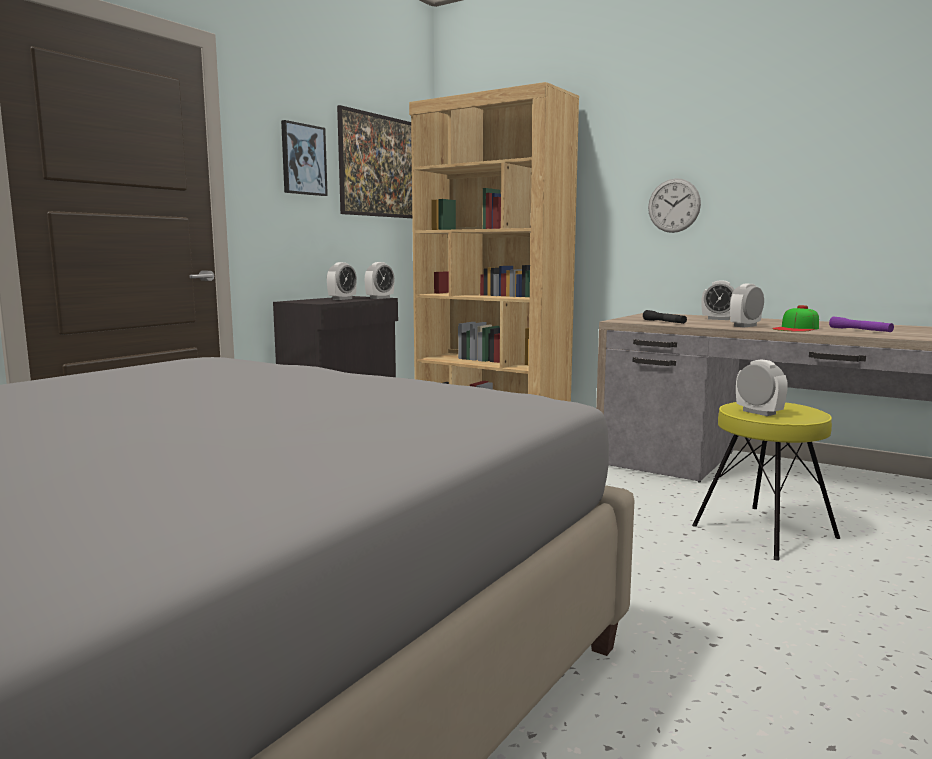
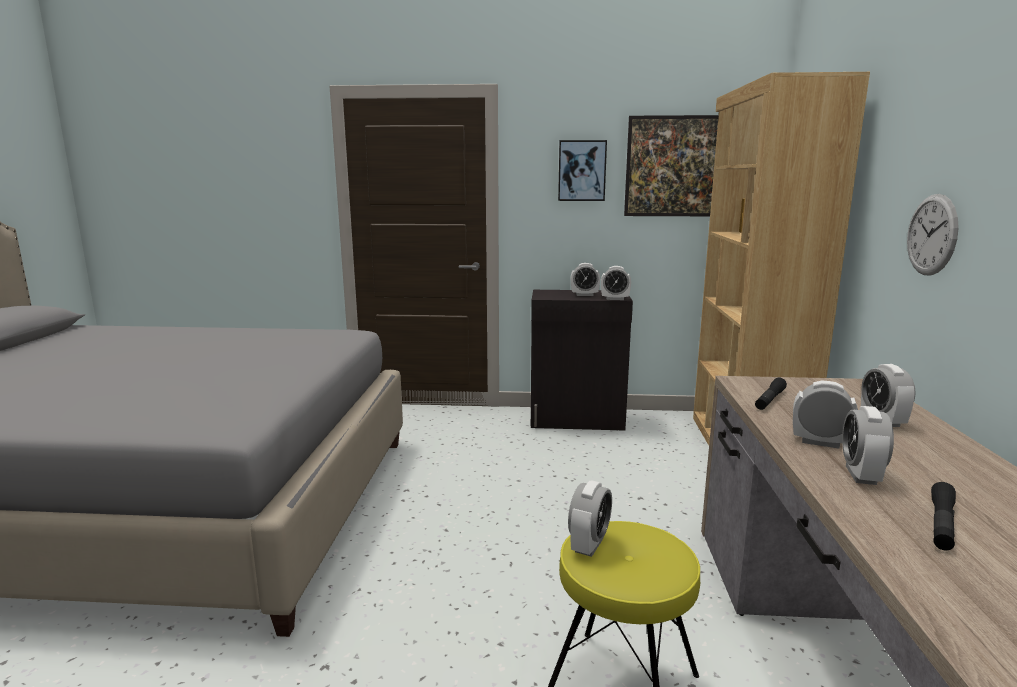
camera: 60 degrees right, 5 degrees up
cap [772,305,819,332] -> alarm clock [842,406,894,485]
purple flashlight [829,316,894,332] -> black flashlight [931,482,956,551]

